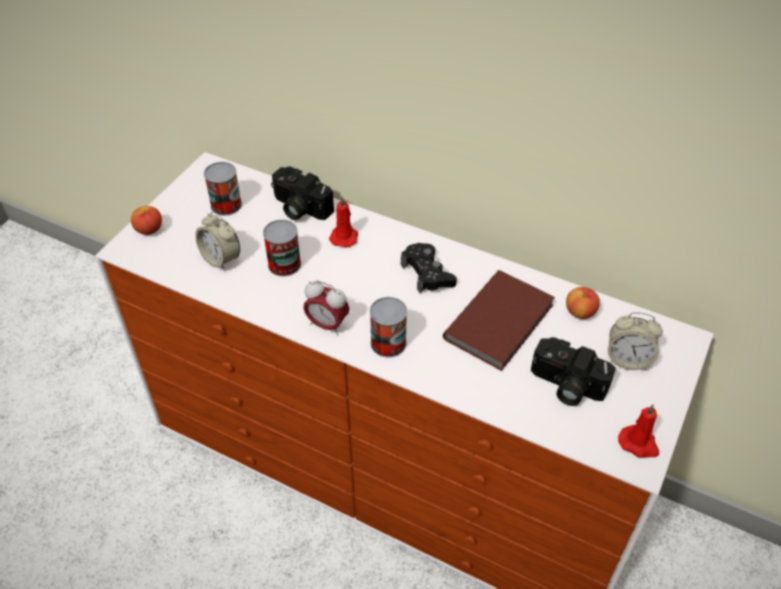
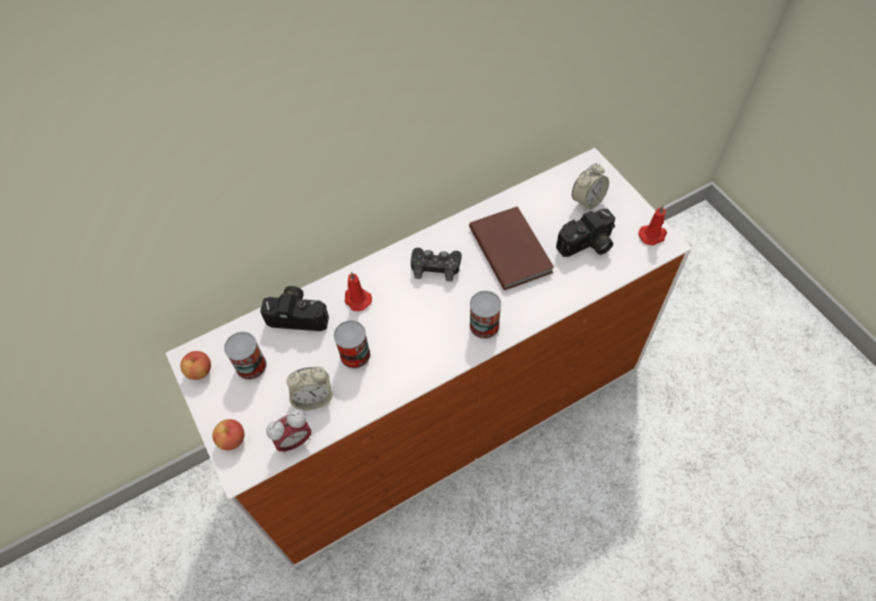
camera: 55 degrees left, 10 degrees up
camera [271,166,334,220] -> camera turned 150 degrees counterclockwise [260,286,329,331]
alarm clock [303,280,349,335] -> alarm clock moved to [266,410,311,454]
apple [566,287,600,319] -> apple moved to [180,351,211,380]

